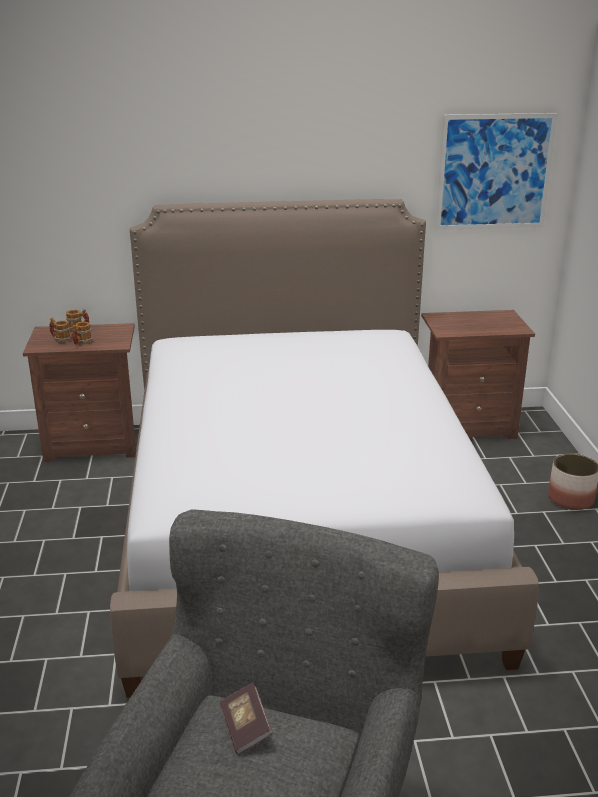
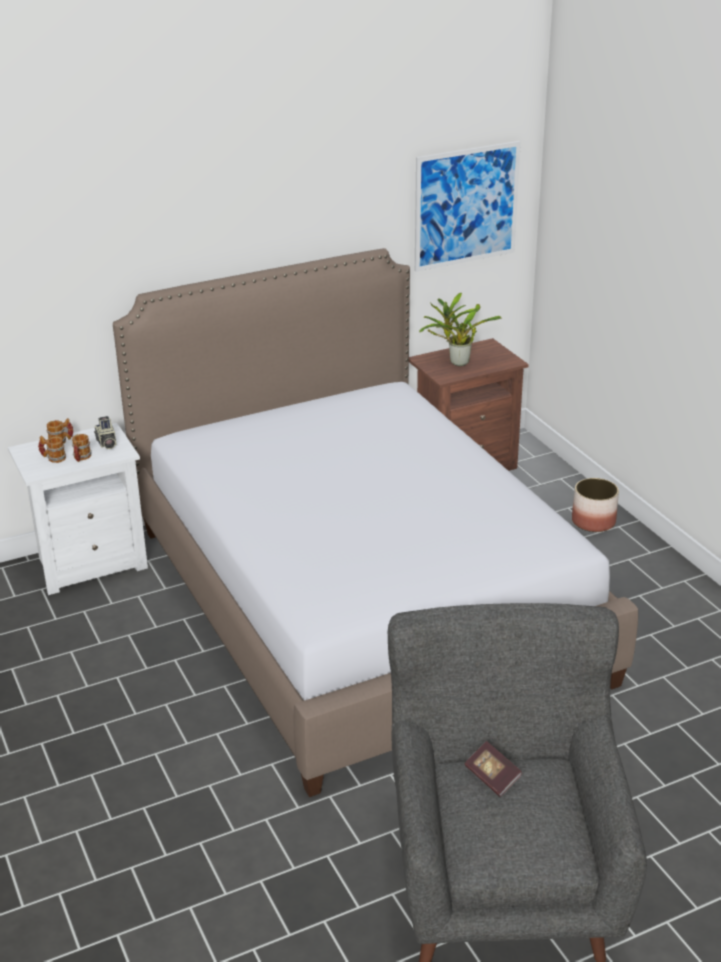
camera: 20 degrees left, 5 degrees up
brown nightstand [23,323,136,462] -> white nightstand [8,423,148,595]
none -> camera [94,416,116,449]
none -> potted plant [419,293,501,366]

